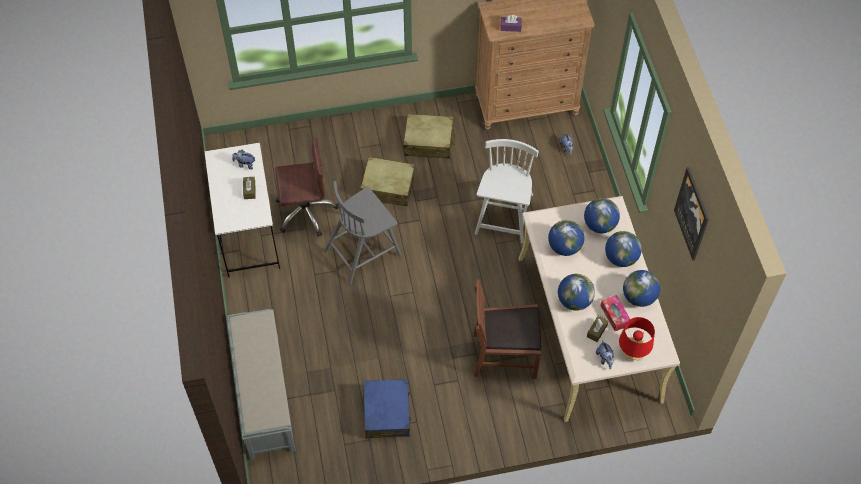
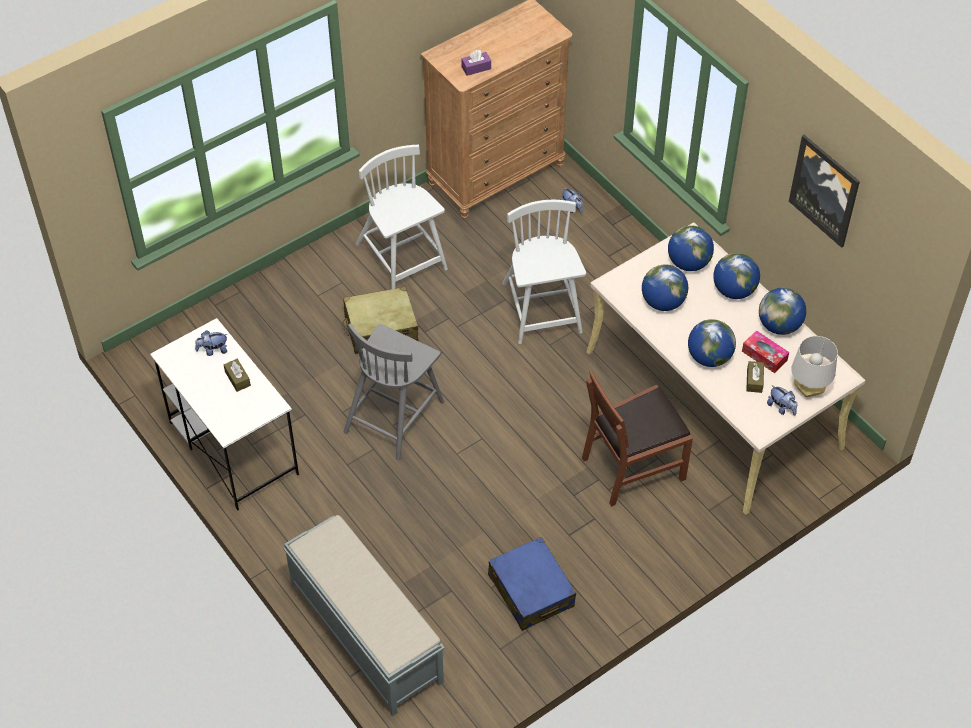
camera: 25 degrees left, 5 degrees down
brown office chair [275,138,339,237] -> none
beige suitcase [403,114,455,159] -> white chair [356,145,448,289]
red table lamp [619,317,655,361] -> grey table lamp [791,336,838,397]

